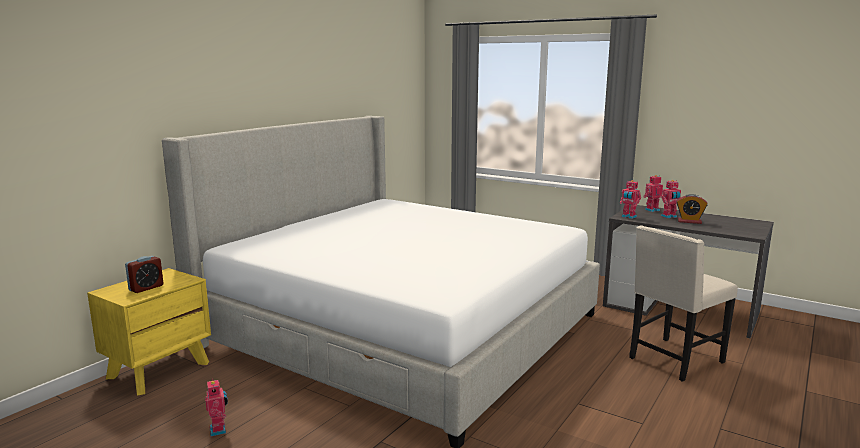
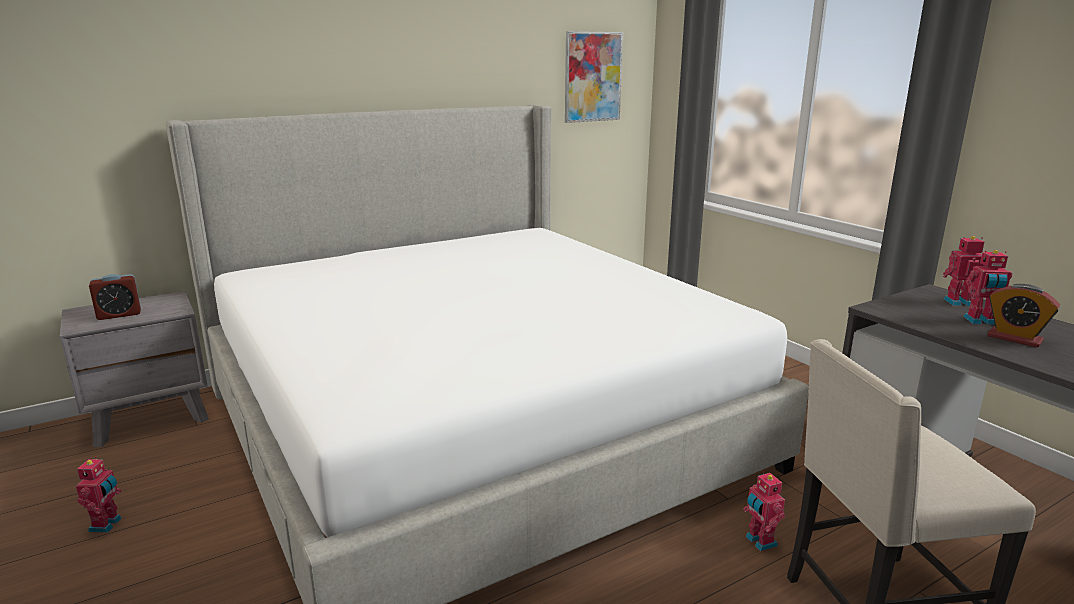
camera: 25 degrees right, 5 degrees up
yellow nightstand [87,268,211,396] -> grey nightstand [60,291,209,447]
toy robot [620,180,641,219] -> toy robot moved to [743,471,785,551]
none -> picture [565,31,623,123]

